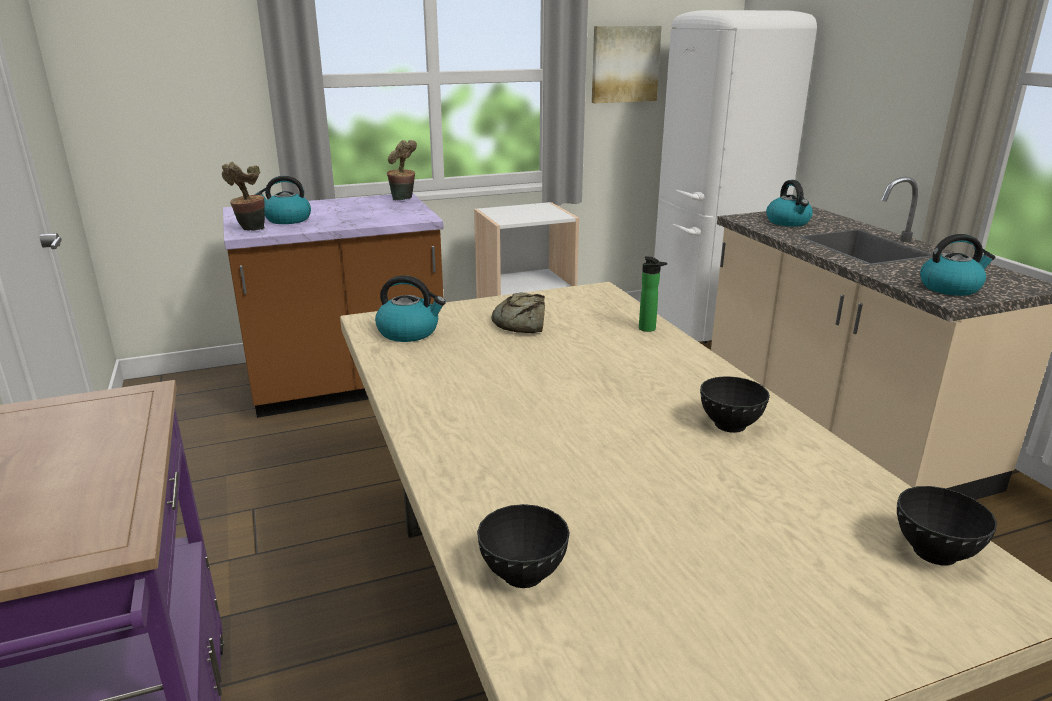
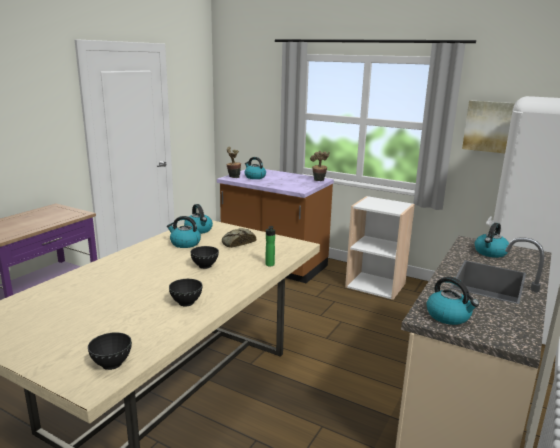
camera: 50 degrees right, 5 degrees down
black bowl [477,504,569,588] -> black bowl moved to [190,246,219,269]
none -> kettle [167,216,201,248]

